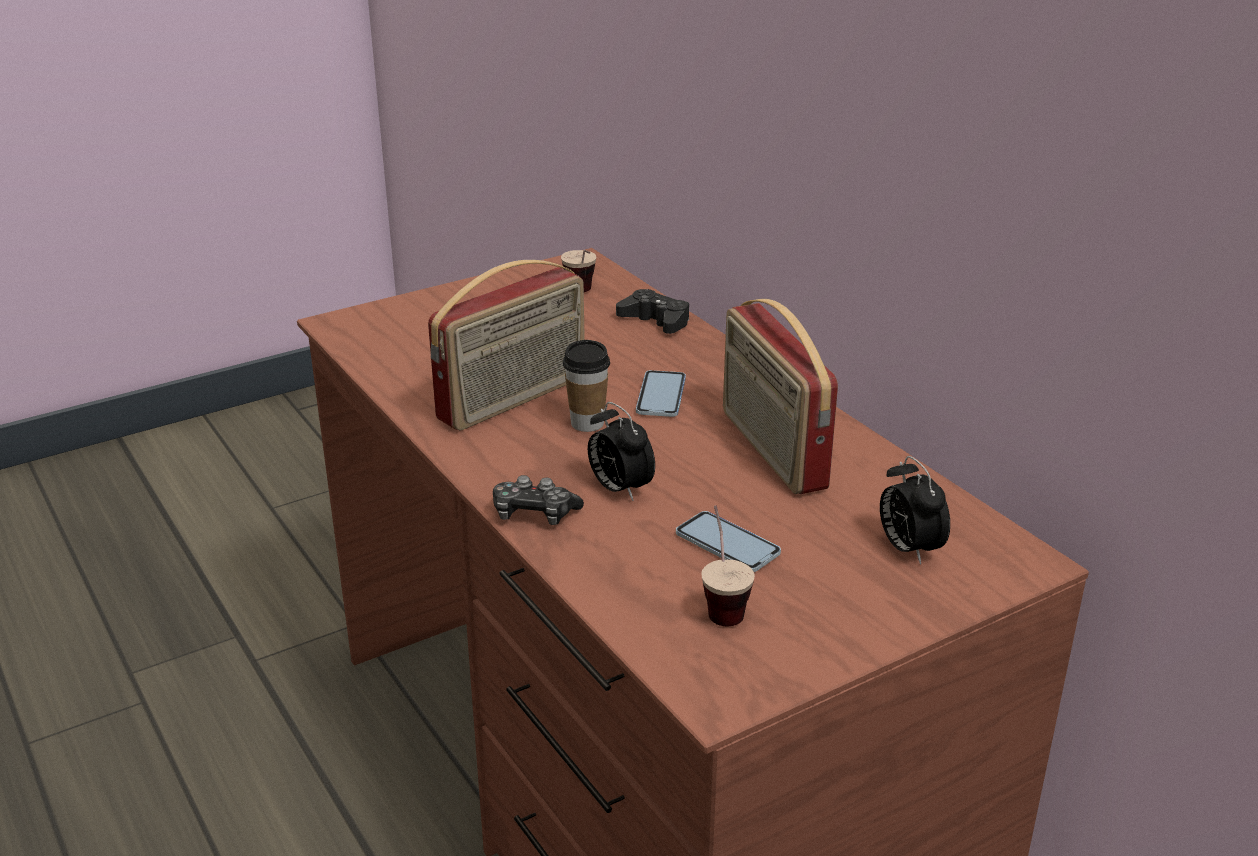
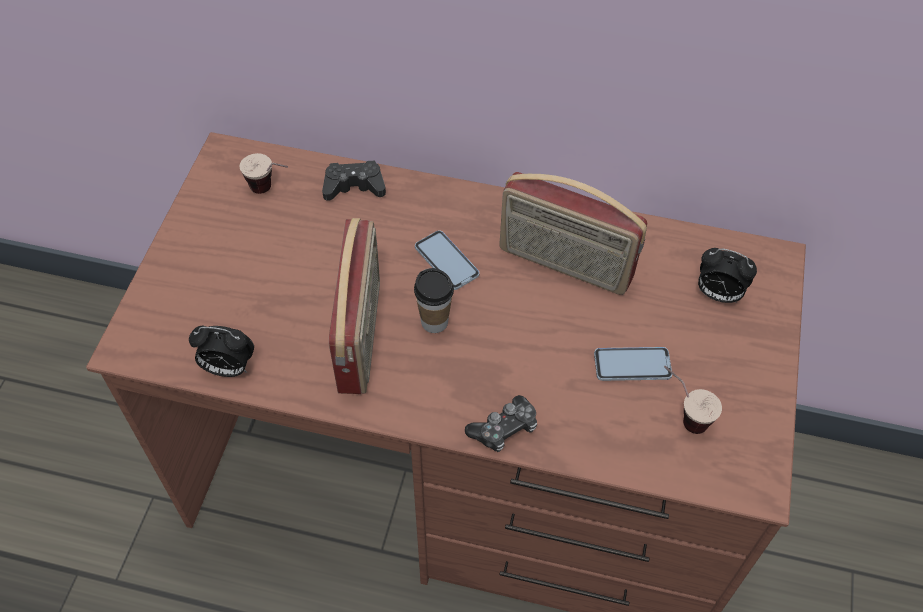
camera: 45 degrees left, 25 degrees up
alarm clock [588,402,655,501] -> alarm clock moved to [189,326,254,377]

